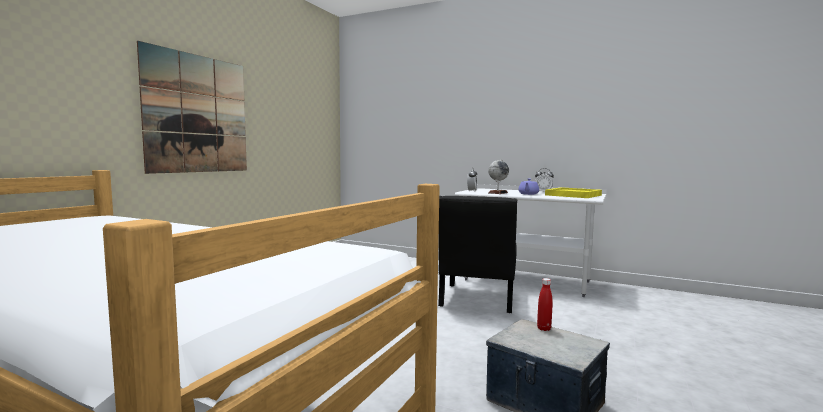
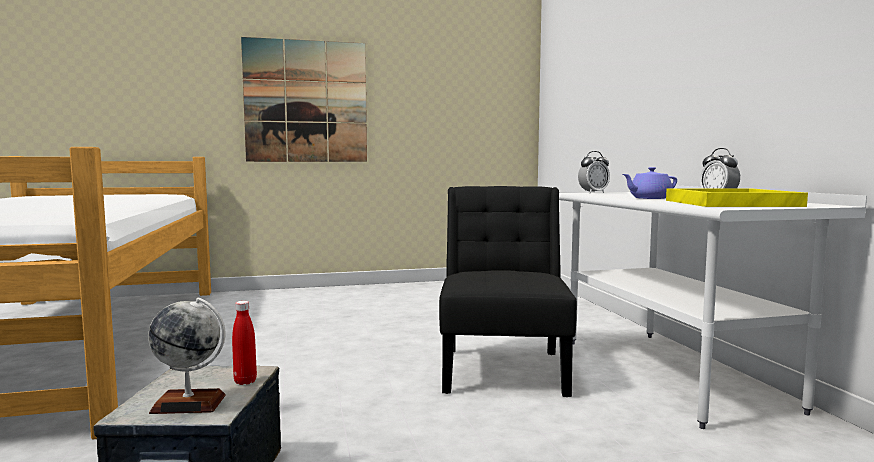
camera: 50 degrees right, 0 degrees up
black chair [438,196,517,313] -> black chair turned 120 degrees clockwise [439,186,577,397]
globe [488,159,509,194] -> globe moved to [148,298,226,414]

